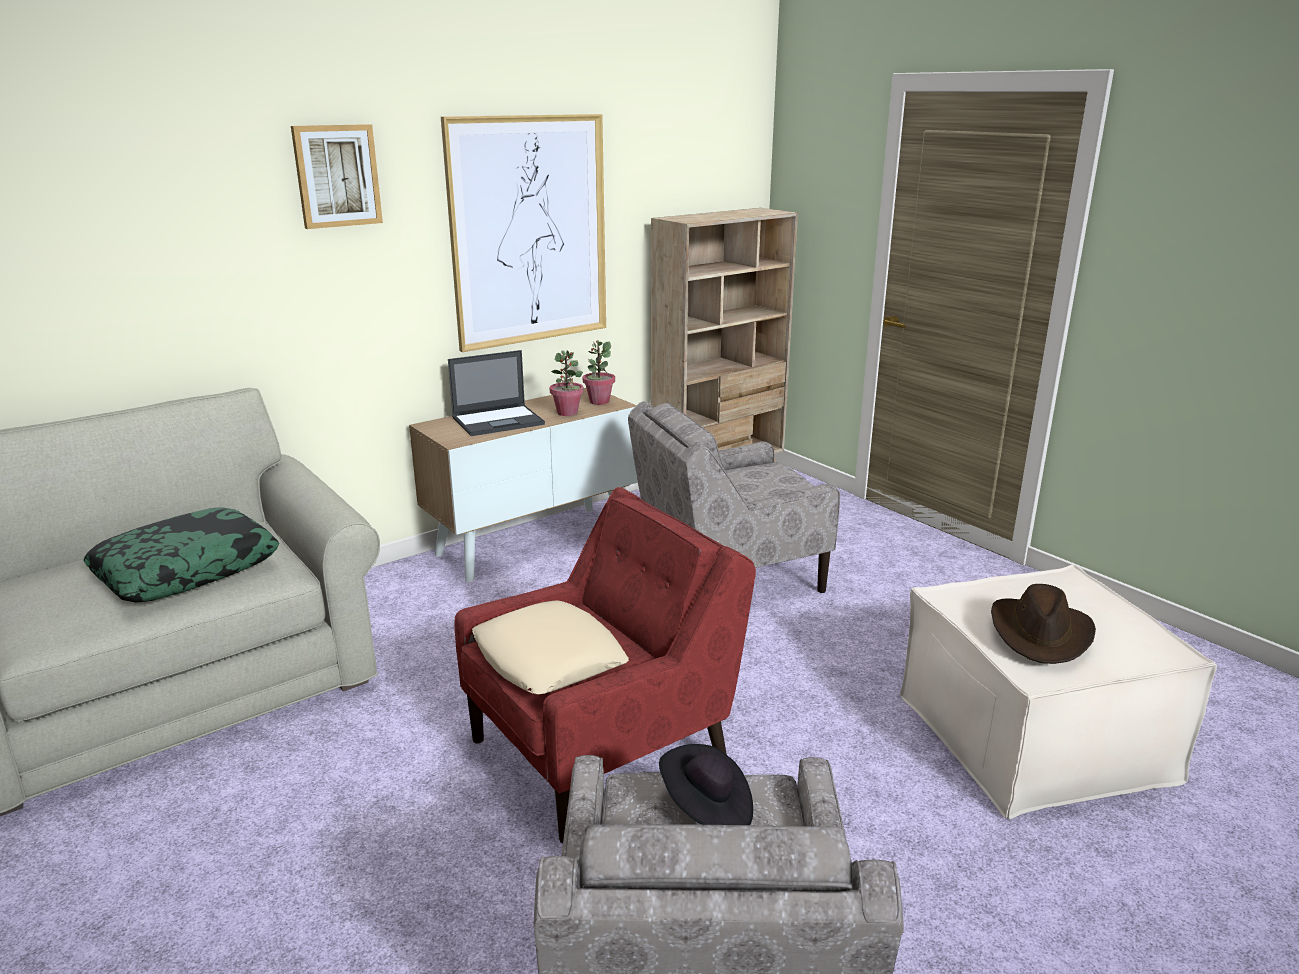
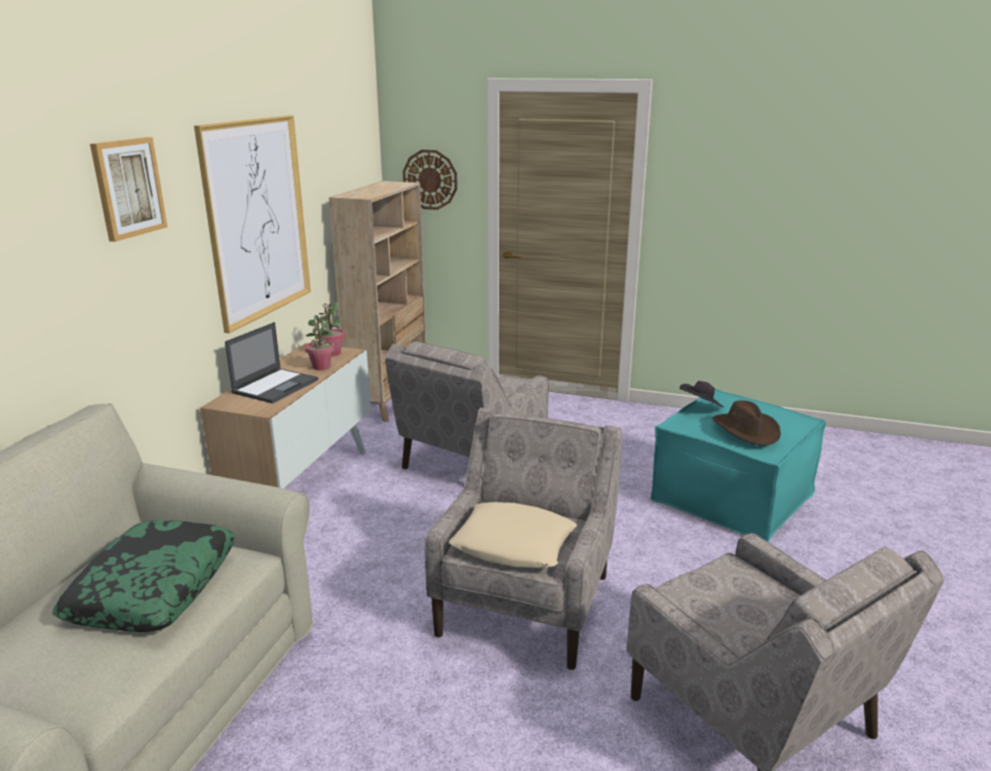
camera: 35 degrees left, 0 degrees up
red armchair [455,487,756,844] -> beige armchair [425,408,623,670]
black hat [659,744,753,825] -> black hat moved to [679,381,724,407]
beige ottoman [900,564,1217,819] -> turquoise ottoman [651,389,826,542]
none -> wall clock [403,150,457,210]

